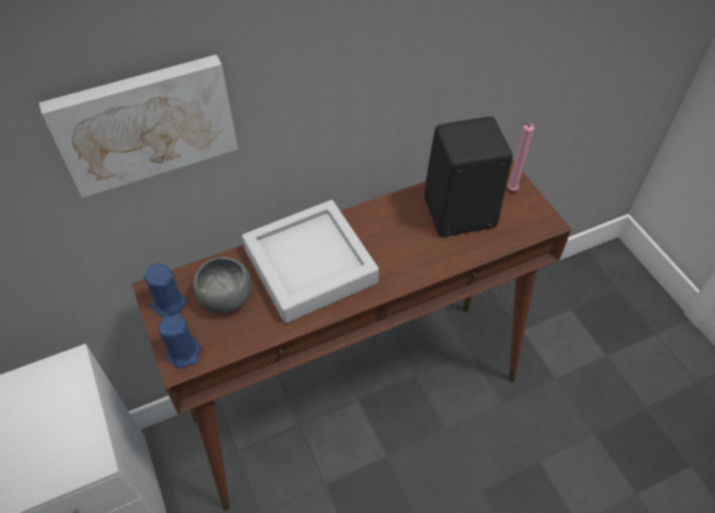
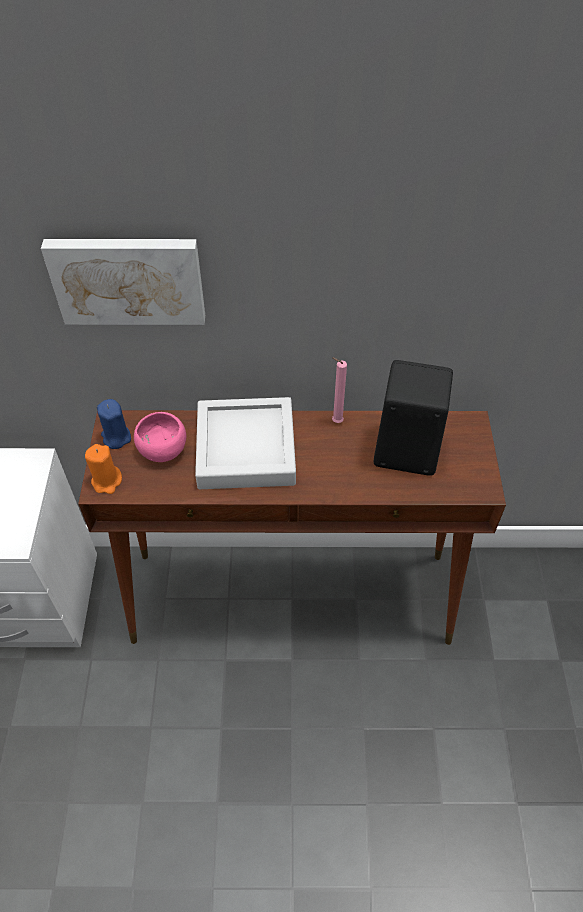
camera: 25 degrees right, 0 degrees up
blue candle [158,314,201,369] -> orange candle [85,444,122,494]
grey bowl [193,257,252,313] -> pink bowl [134,412,186,462]
pink candle [507,122,534,191] -> pink candle moved to [332,357,347,423]

